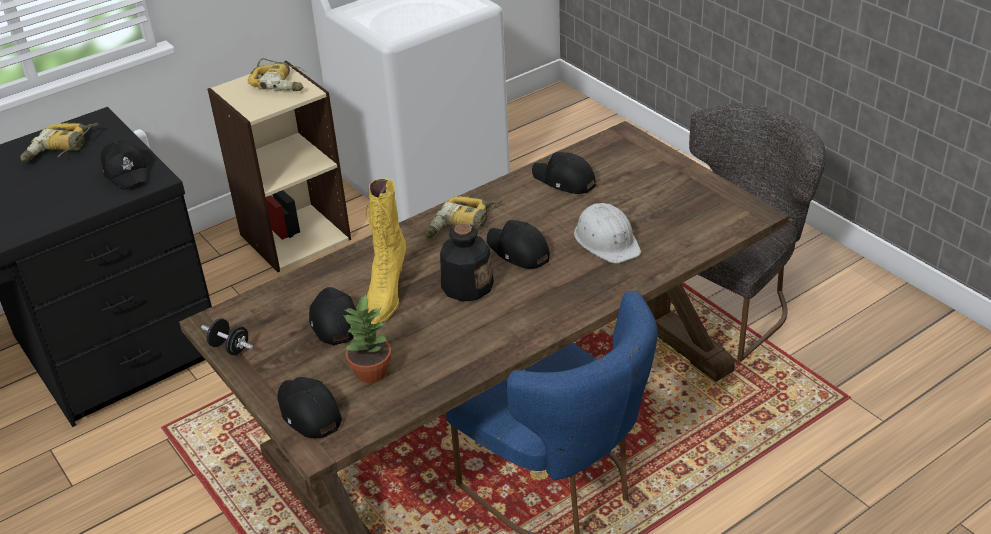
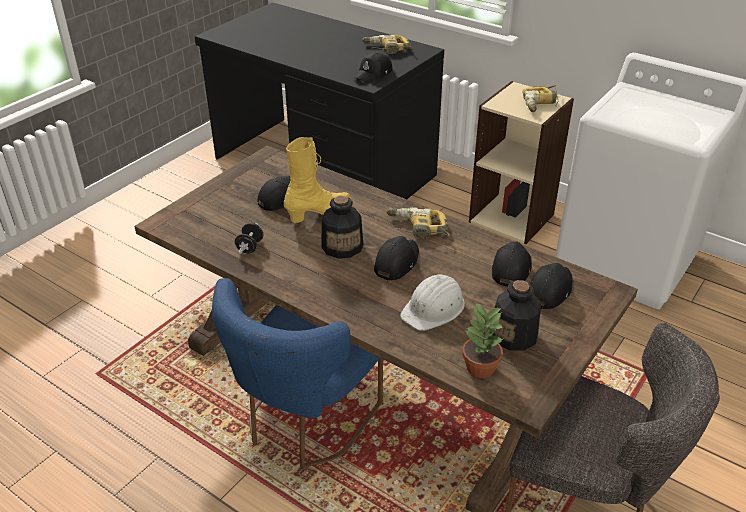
camera: 70 degrees right, 0 degrees up
black dumbbell [201,318,253,355] -> black dumbbell moved to [235,223,263,254]
black cap [277,377,342,438] -> black cap moved to [530,263,573,309]
potted plant [344,294,392,383] -> potted plant moved to [462,302,503,378]
yellow boot [366,178,406,324] -> yellow boot turned 150 degrees clockwise [284,137,351,223]
none -> bottle [492,280,541,351]

